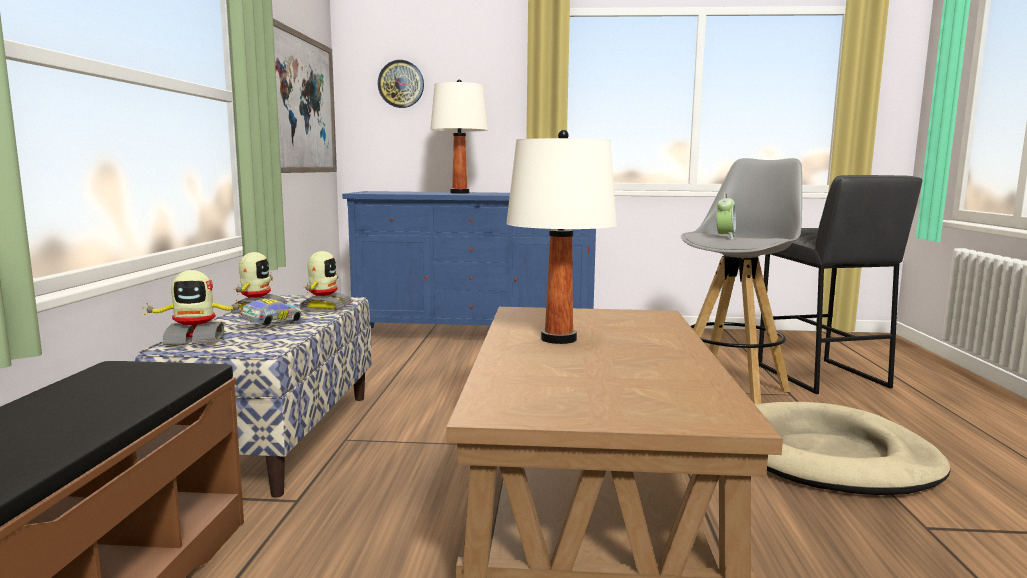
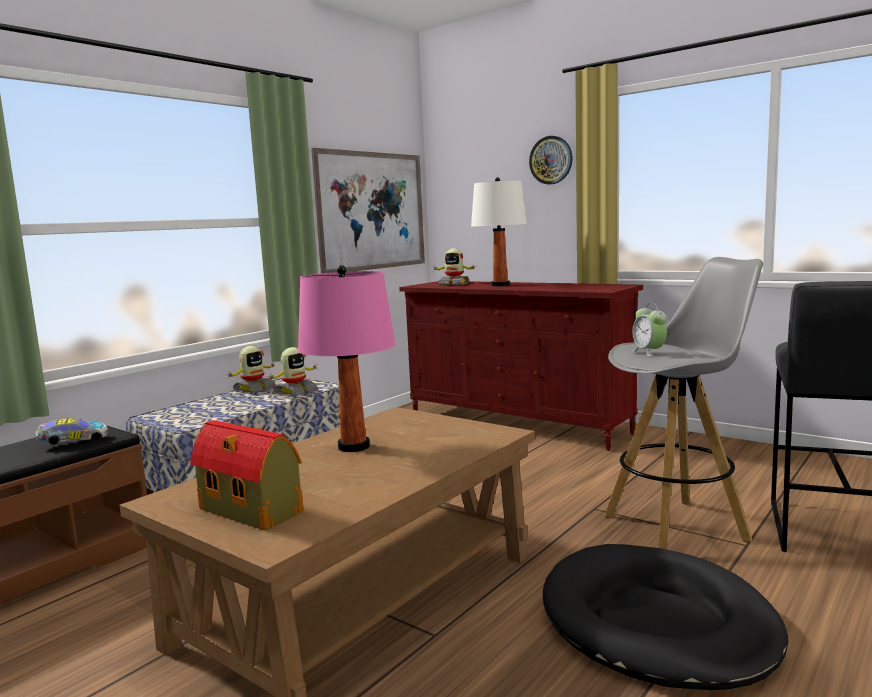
camera: 35 degrees right, 0 degrees up
toy robot [143,270,243,345] -> toy robot moved to [432,248,476,285]
toy car [240,299,302,325] -> toy car moved to [36,418,108,445]
blue dresser [342,191,596,328] -> red dresser [399,281,643,451]
wall clock [378,60,424,108] -> wall clock moved to [529,136,573,184]
white table lamp [506,130,617,344] -> pink table lamp [298,265,396,452]
alarm clock [716,193,736,239] -> alarm clock turned 105 degrees clockwise [632,303,667,357]
beige dog bed [755,402,950,495] -> black dog bed [543,544,788,690]
none -> toy house [190,420,304,531]

